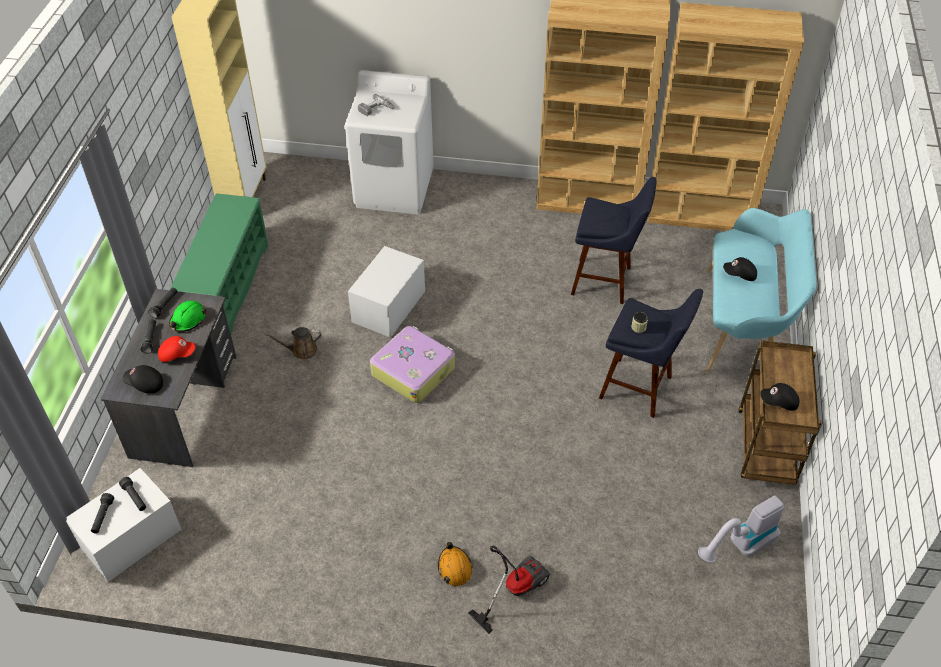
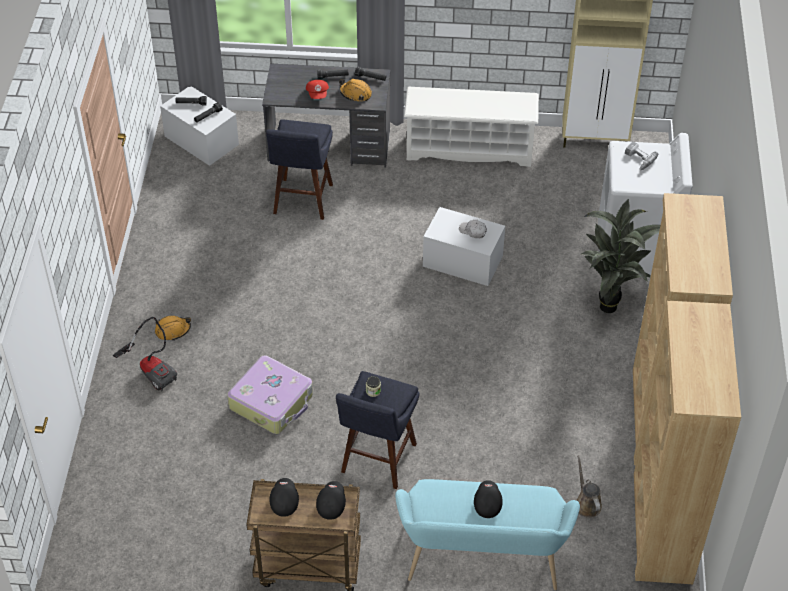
camera: 85 degrees right, 0 degrees up
black cap [123,365,163,394] -> black cap moved to [316,481,346,520]
green hard hat [169,300,207,332] -> orange hard hat [339,79,372,101]
green shoe rack [170,193,268,334] -> white shoe rack [404,87,539,167]
brown watering can [264,327,322,359] -> brown watering can moved to [576,455,602,518]
suitcase [370,326,455,403] -> suitcase moved to [227,355,313,434]
blue stool [571,177,657,304] -> blue stool moved to [266,119,333,220]
vacuum cleaner [698,496,784,563] -> none
none -> white cap [459,219,487,238]
none -> potted plant [581,199,660,313]

